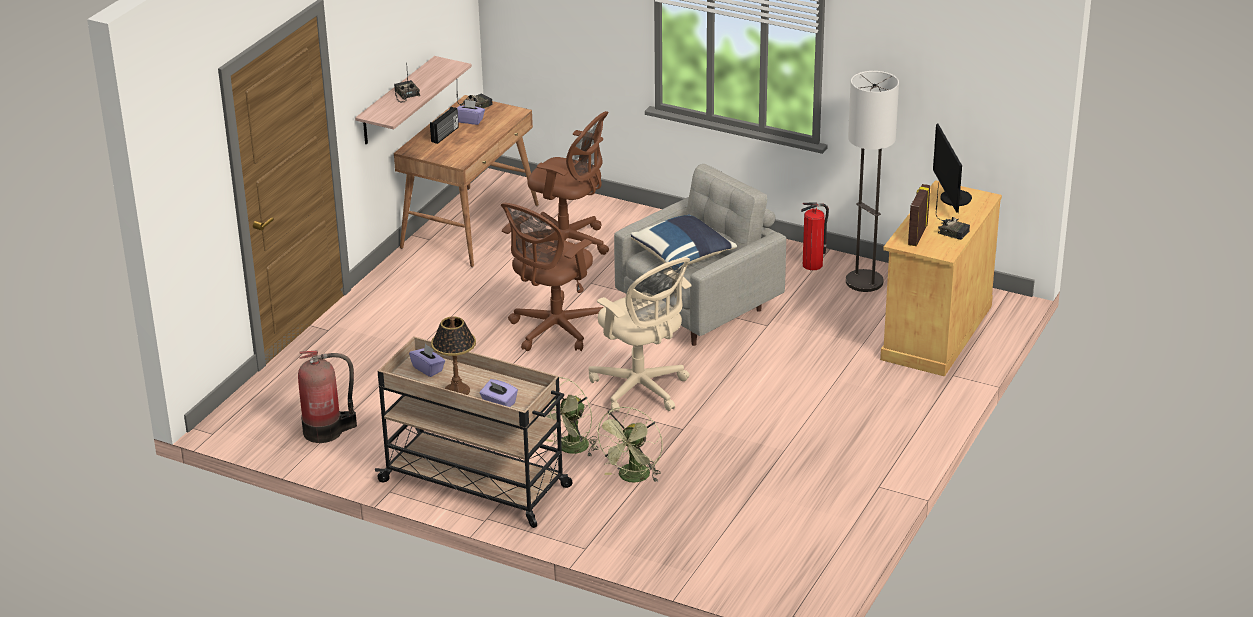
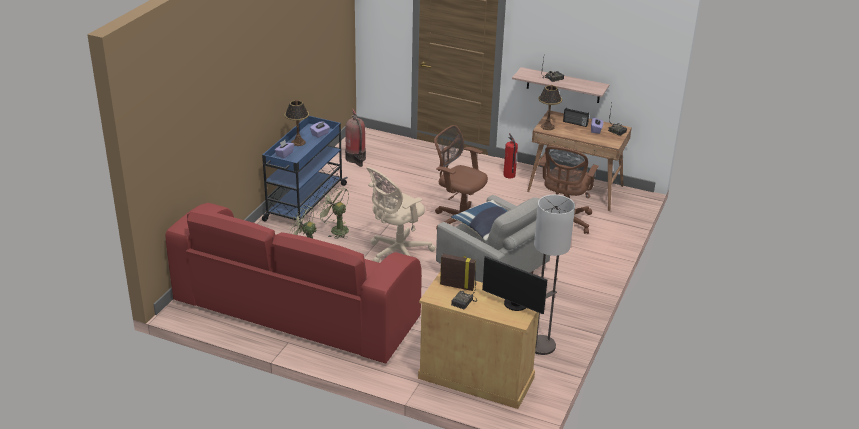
camera: 85 degrees right, 0 degrees up
beige cart [375,336,573,528] -> blue cart [262,116,348,231]
fire extinguisher [801,203,829,270] -> fire extinguisher moved to [503,133,518,178]
monitor [933,123,972,213] -> monitor turned 135 degrees counterclockwise [482,256,547,314]
none -> red sofa [165,203,422,363]
none -> table lamp [538,85,562,130]

